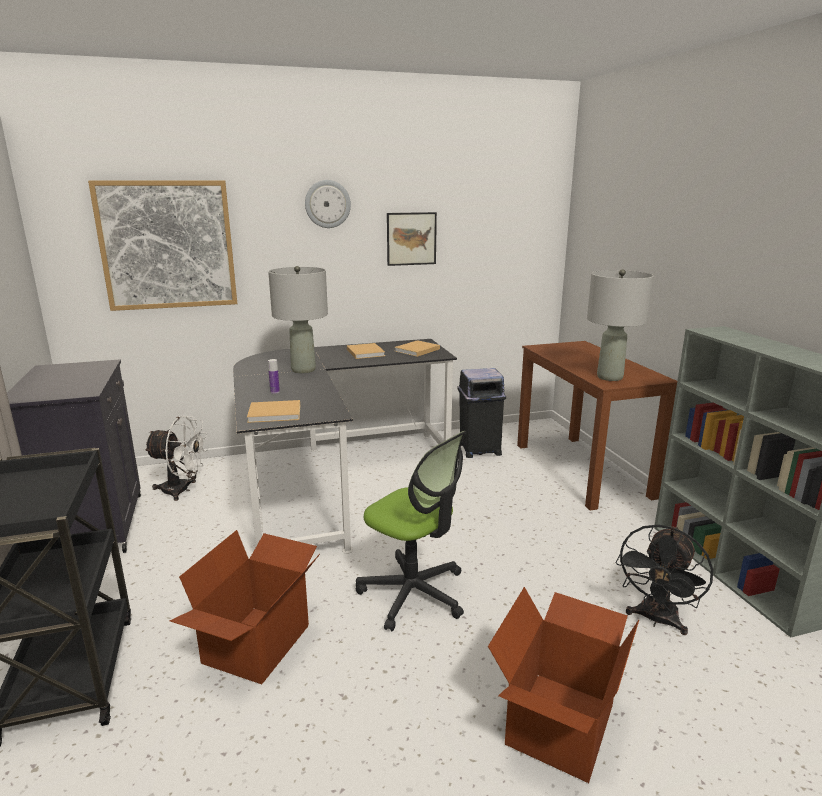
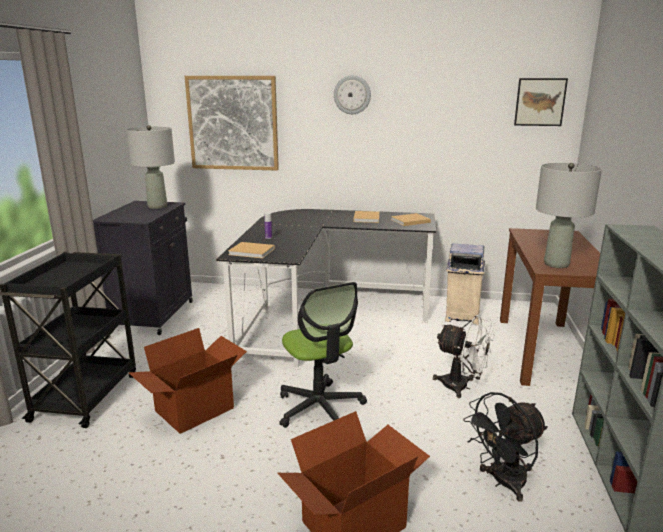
camera: 25 degrees right, 0 degrees up
white fan [144,416,208,501] -> white fan moved to [433,315,495,398]
grey table lamp [268,266,328,373] -> grey table lamp moved to [126,125,175,209]
picture [387,212,437,266] -> picture moved to [514,78,568,126]
black trash can [457,368,506,458] -> beige trash can [445,243,485,325]

